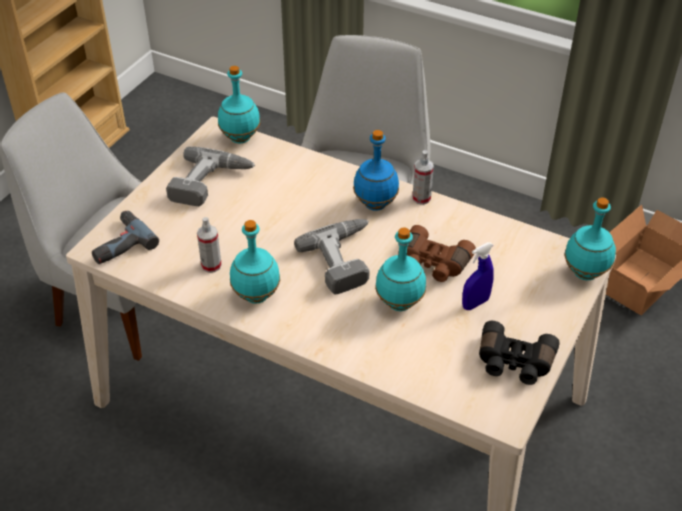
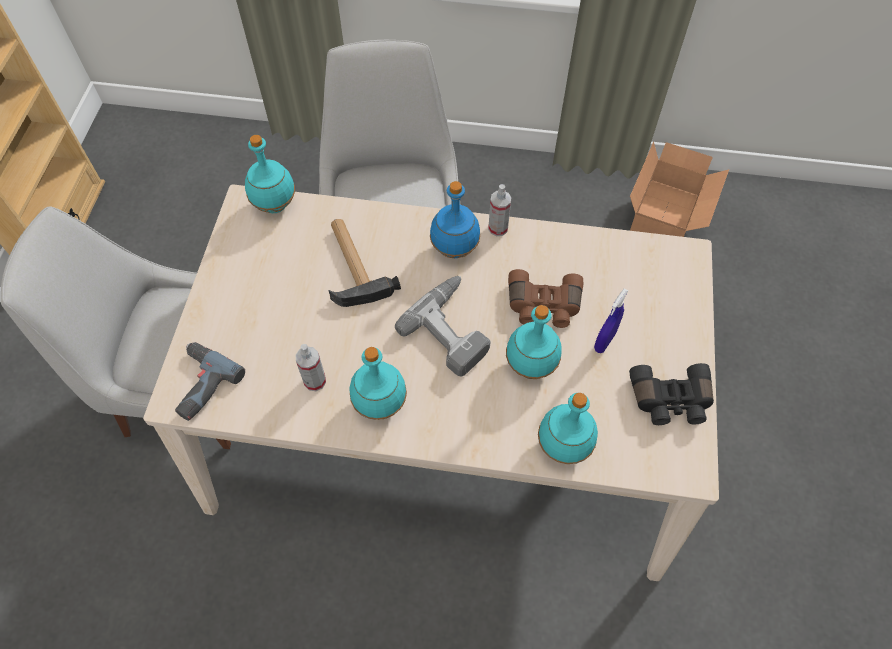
camera: 20 degrees left, 15 degrees up
power drill [166,147,255,206] -> none
turquoise bottle [564,197,616,280] -> turquoise bottle moved to [538,393,598,464]
none -> hammer [329,219,401,307]

